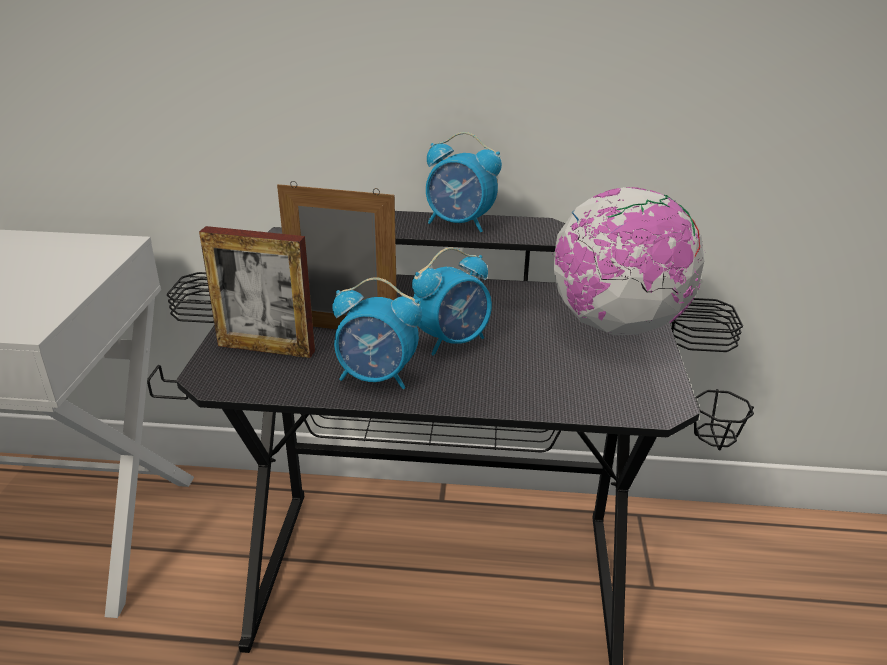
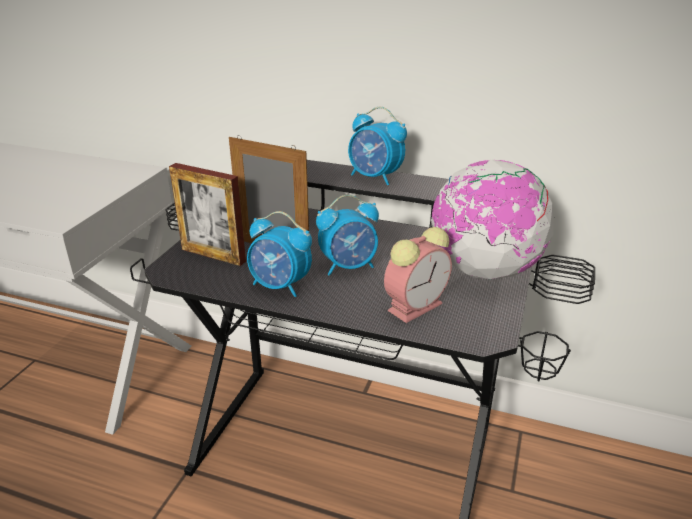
camera: 15 degrees right, 0 degrees up
none -> alarm clock [384,227,452,323]

